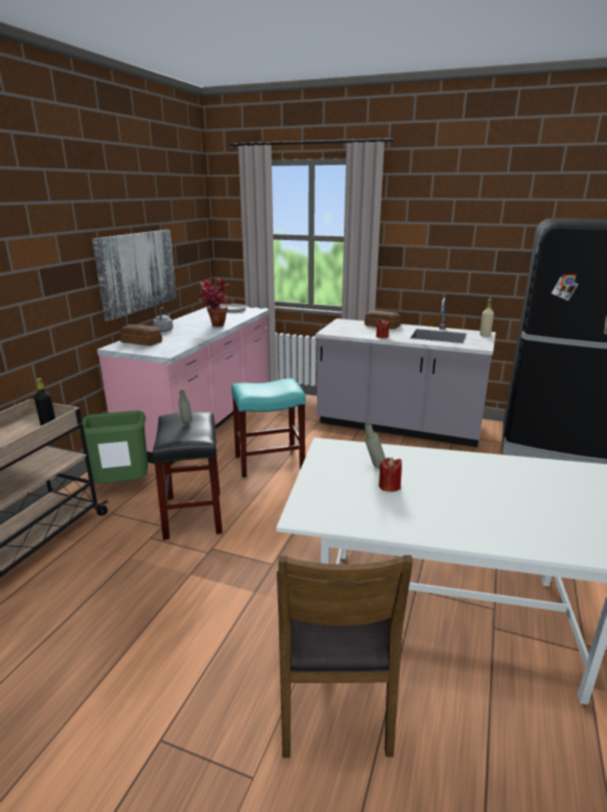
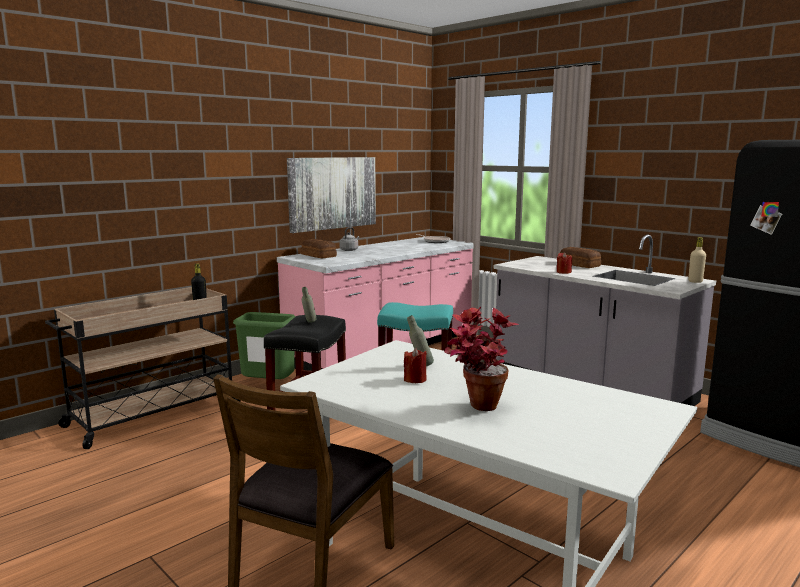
camera: 25 degrees right, 10 degrees down
potted plant [198,278,229,327] -> potted plant moved to [444,307,519,411]

